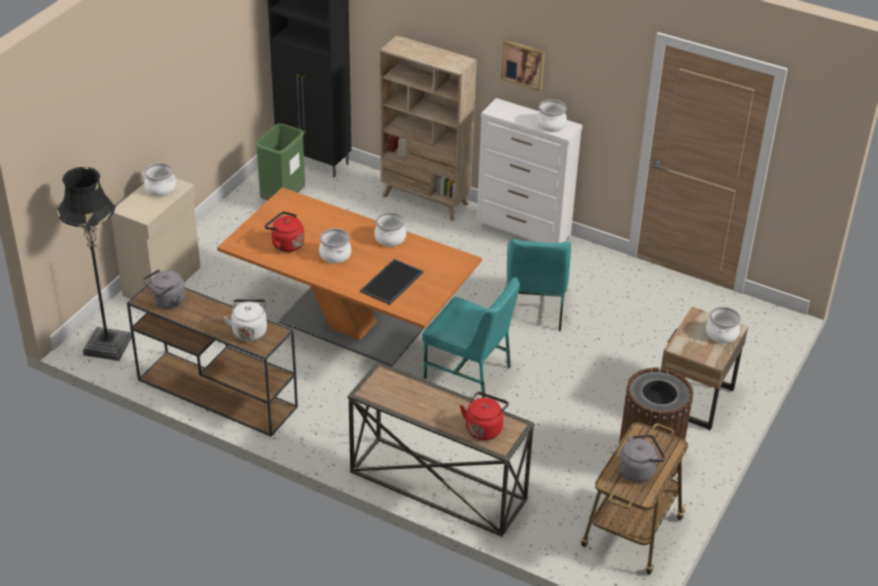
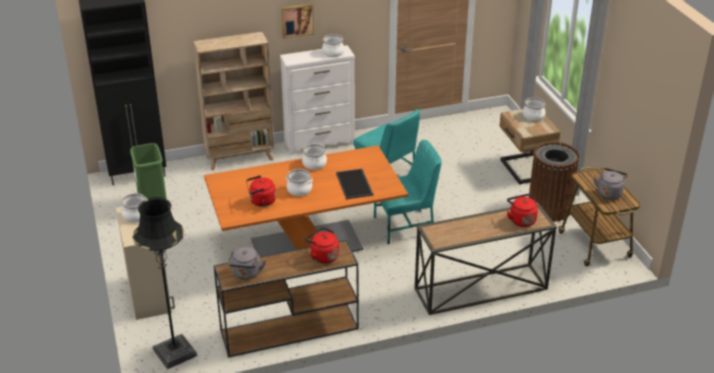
camera: 45 degrees left, 5 degrees down
white kettle [223,299,267,341] -> red kettle [305,228,339,264]

